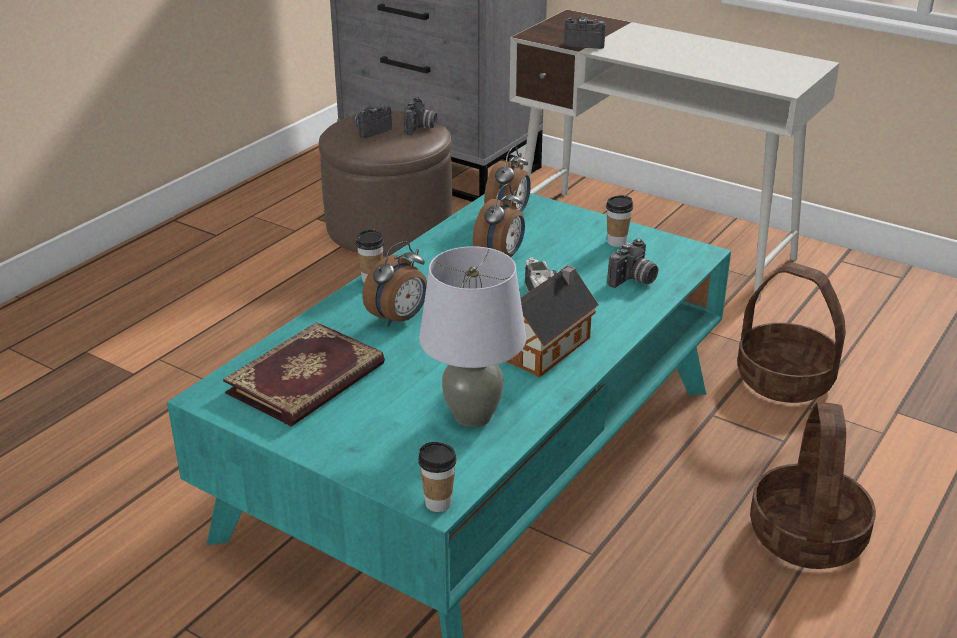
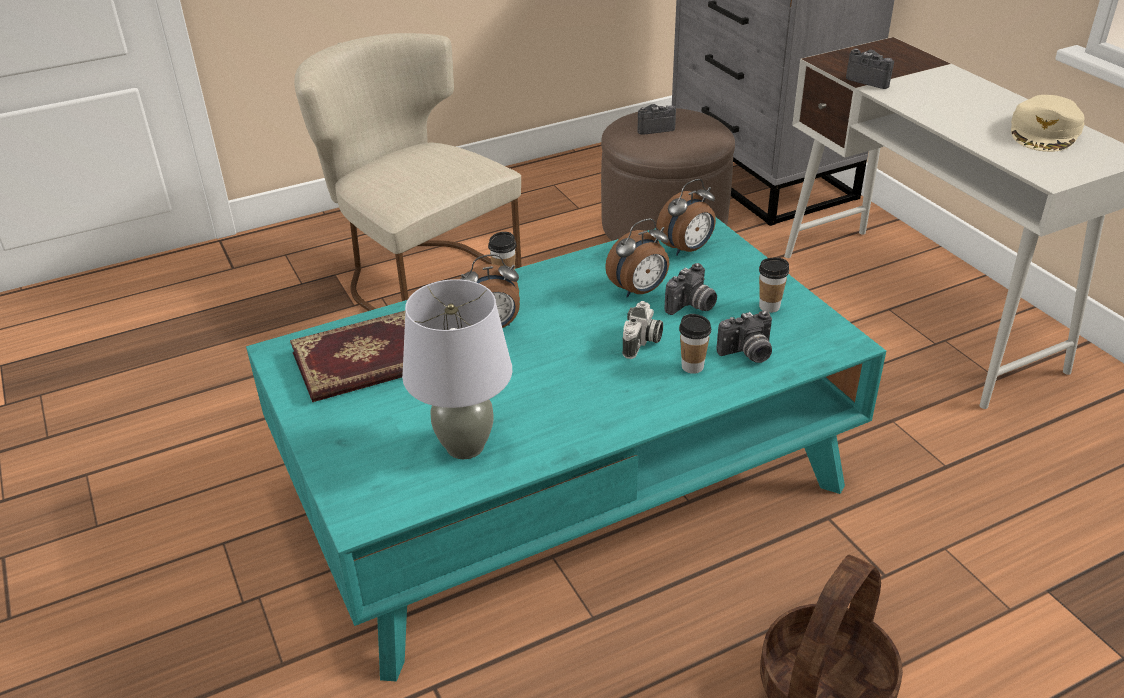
camera: 30 degrees right, 5 degrees up
camera [404,97,437,135] -> camera moved to [665,263,717,315]
cup [418,442,457,512] -> cup moved to [679,314,711,374]
toy house [506,265,599,377] -> none
basket [737,263,846,403] -> none
none -> beige chair [294,33,522,311]
none -> beige cap [1011,95,1085,152]

